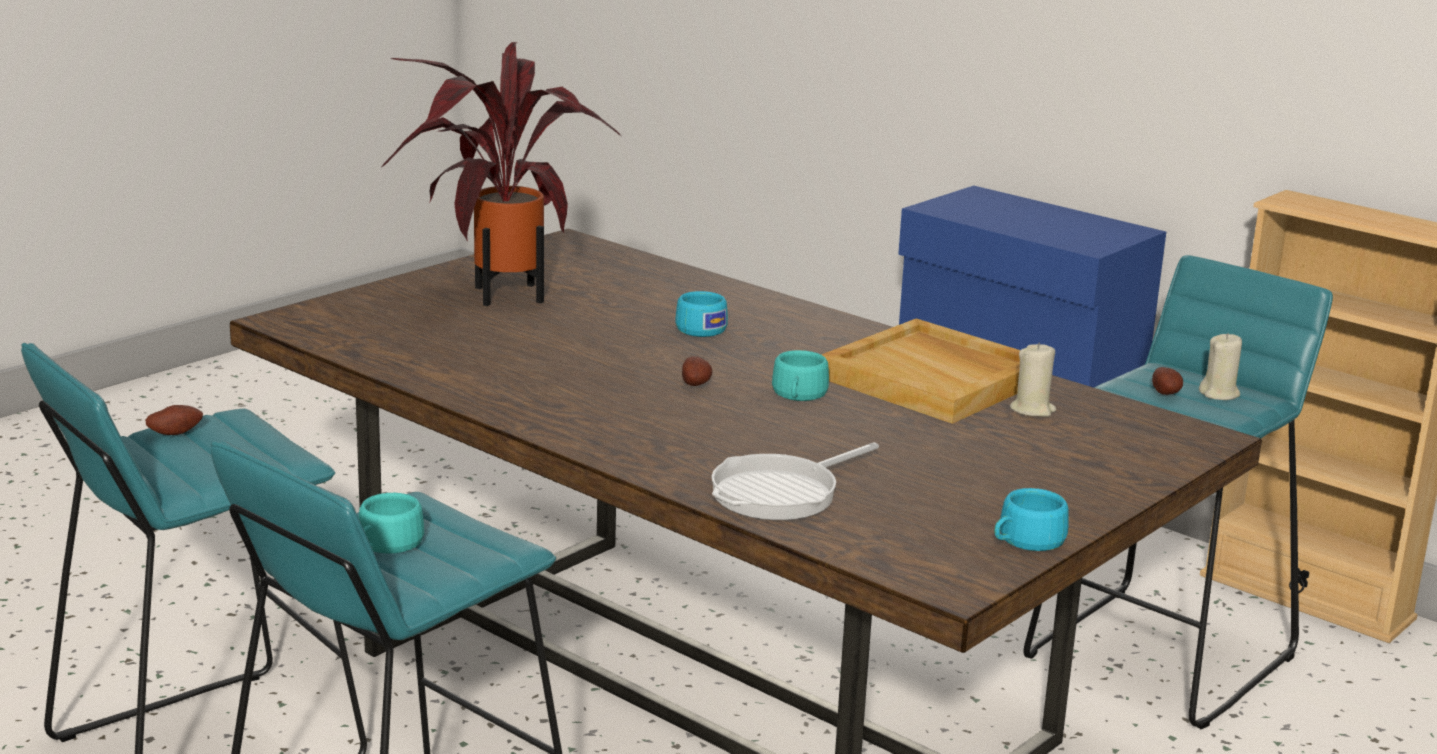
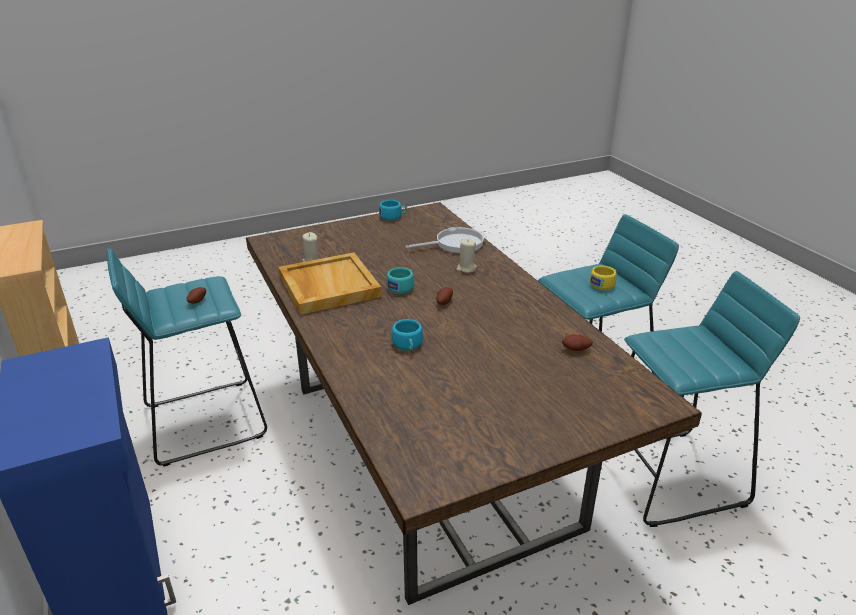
camera: 155 degrees left, 10 degrees up
potato [145,405,203,435] -> potato moved to [562,334,593,351]
turquoise cup [359,493,424,554] -> yellow cup [590,266,616,290]
potted plant [382,42,621,306] -> none
beige candle [1199,333,1242,400] -> beige candle moved to [457,238,477,273]

